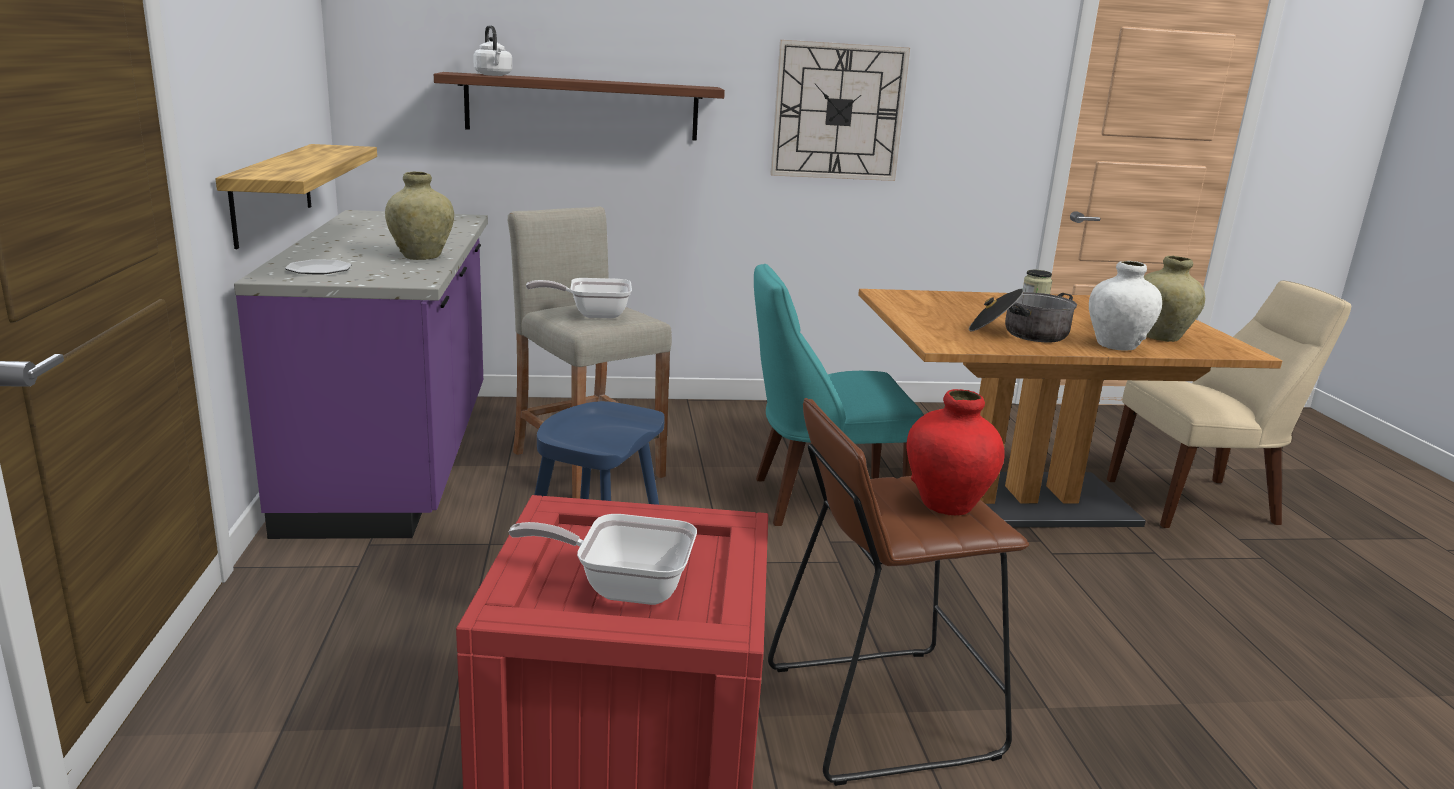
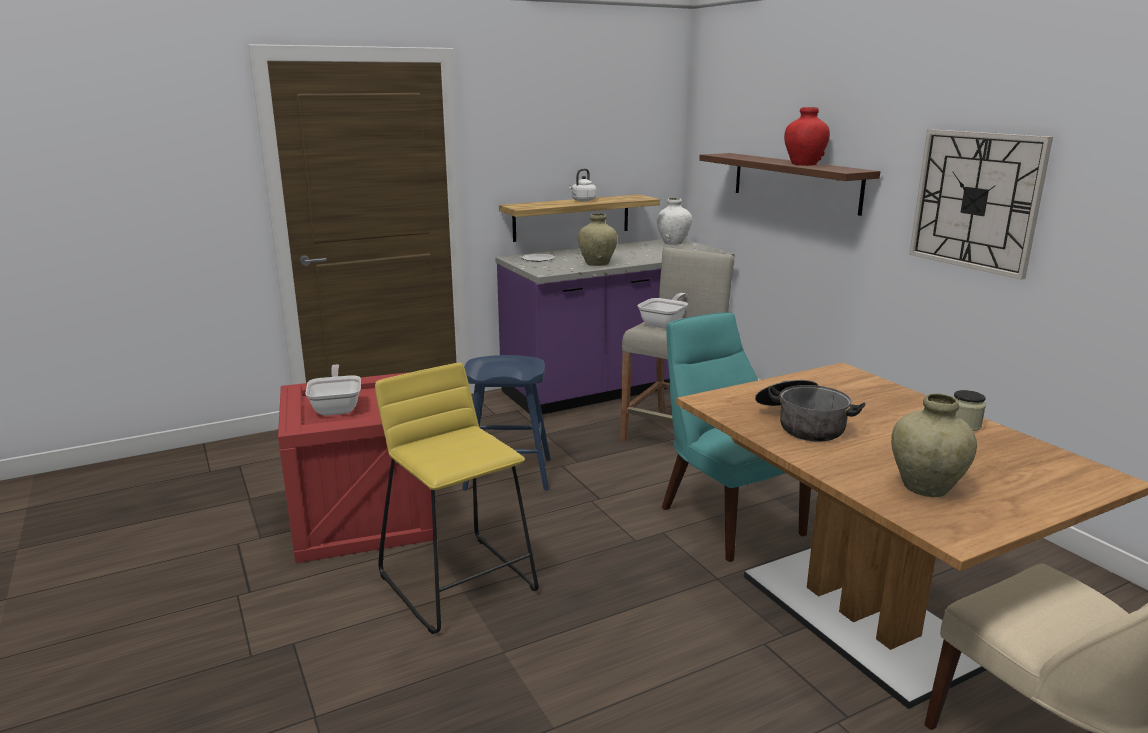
camera: 70 degrees right, 0 degrees up
white kettle [473,25,512,76] -> white kettle moved to [569,169,596,201]
frying pan [526,278,632,318] -> frying pan turned 60 degrees clockwise [637,293,688,329]
brown stool [768,398,1029,786] -> yellow stool [375,363,539,634]
red vase [906,389,1005,515] -> red vase moved to [784,107,830,166]
white vase [1089,261,1162,351] -> white vase moved to [657,198,692,245]

